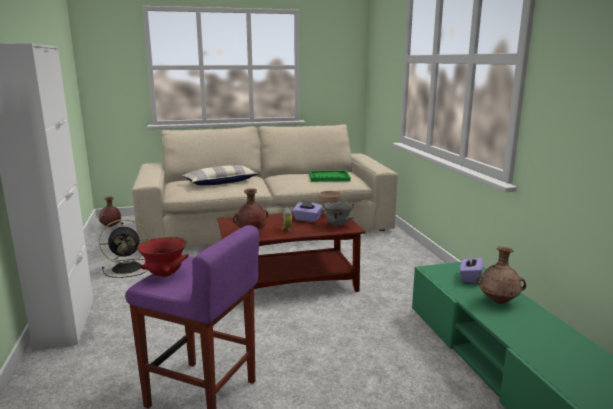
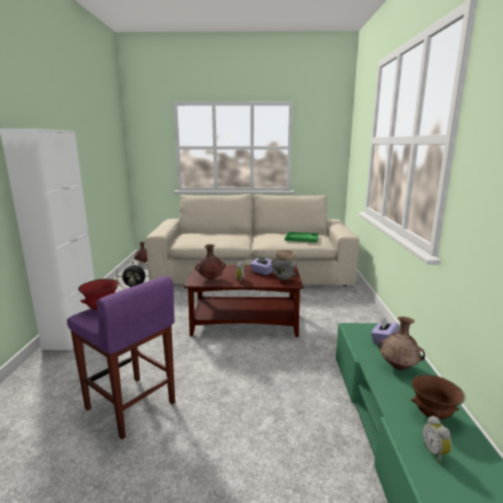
camera: 15 degrees right, 0 degrees up
pillow [182,165,259,185] -> none
none -> brown bowl [411,374,465,420]
none -> alarm clock [422,416,452,463]

